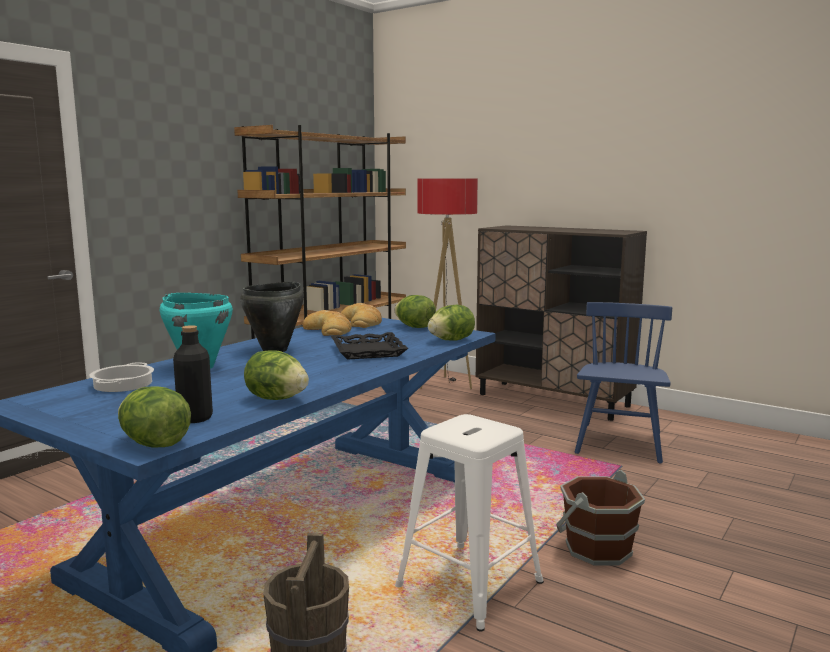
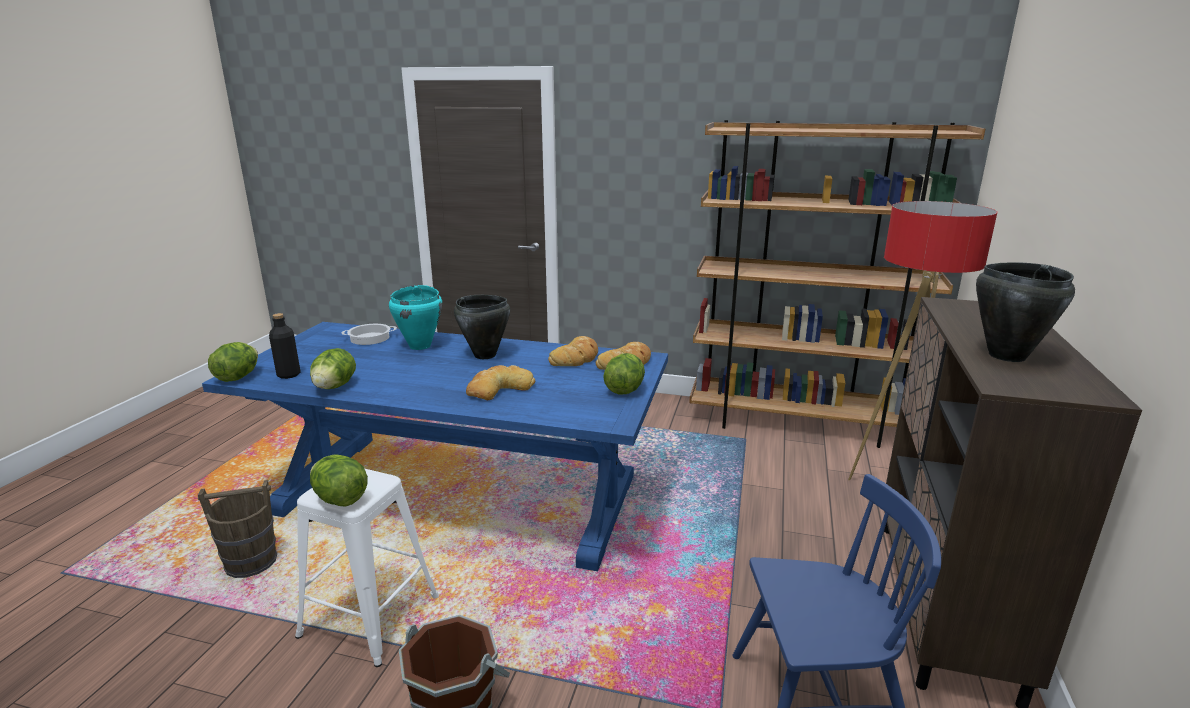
camera: 70 degrees right, 10 degrees up
black tray [331,332,408,360] -> bread [466,365,535,400]
lettuce [428,305,475,340] -> lettuce moved to [310,454,368,507]
none -> black cooking pot [976,262,1075,362]

